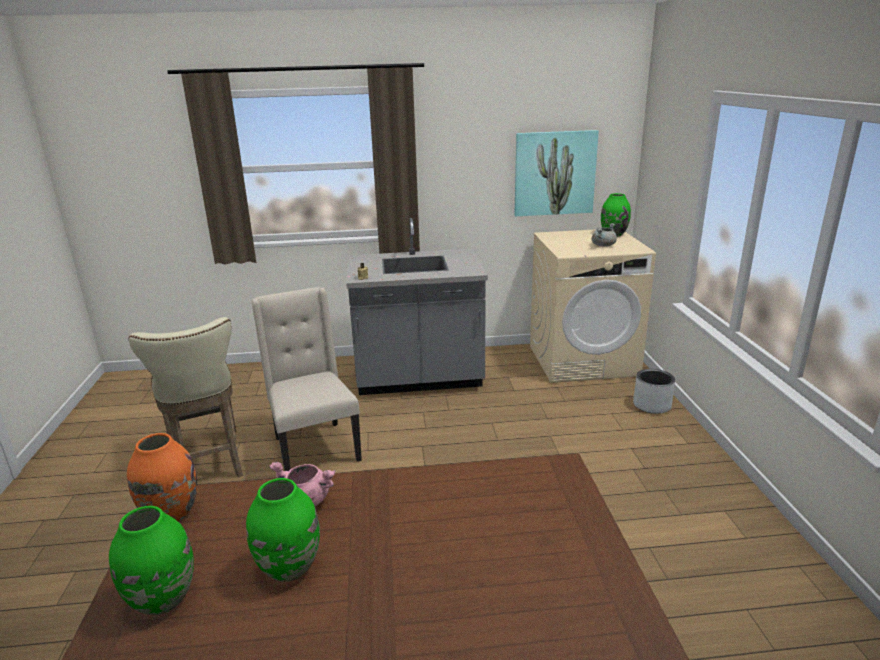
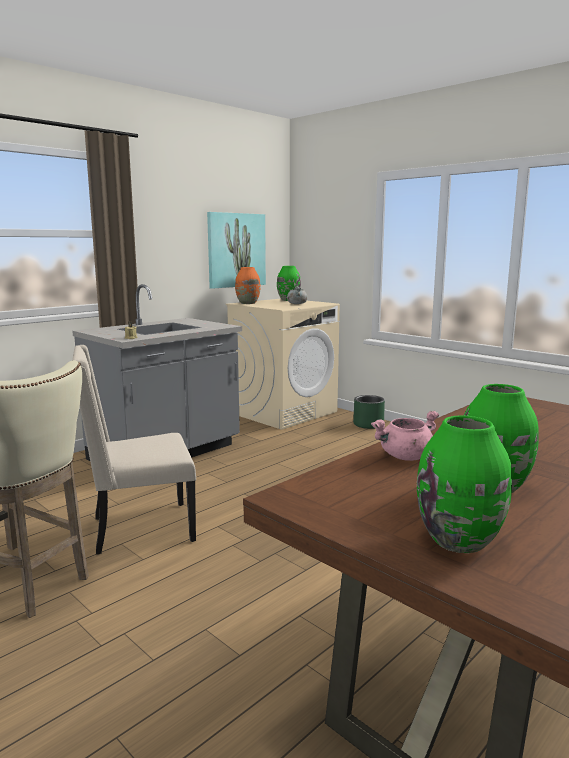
camera: 40 degrees left, 10 degrees down
orange vase [127,433,197,521] -> orange vase moved to [235,267,261,304]
beige chair [251,287,362,471] -> beige chair turned 45 degrees counterclockwise [72,345,196,554]
grey planter [633,369,675,414] -> green planter [353,395,385,429]

